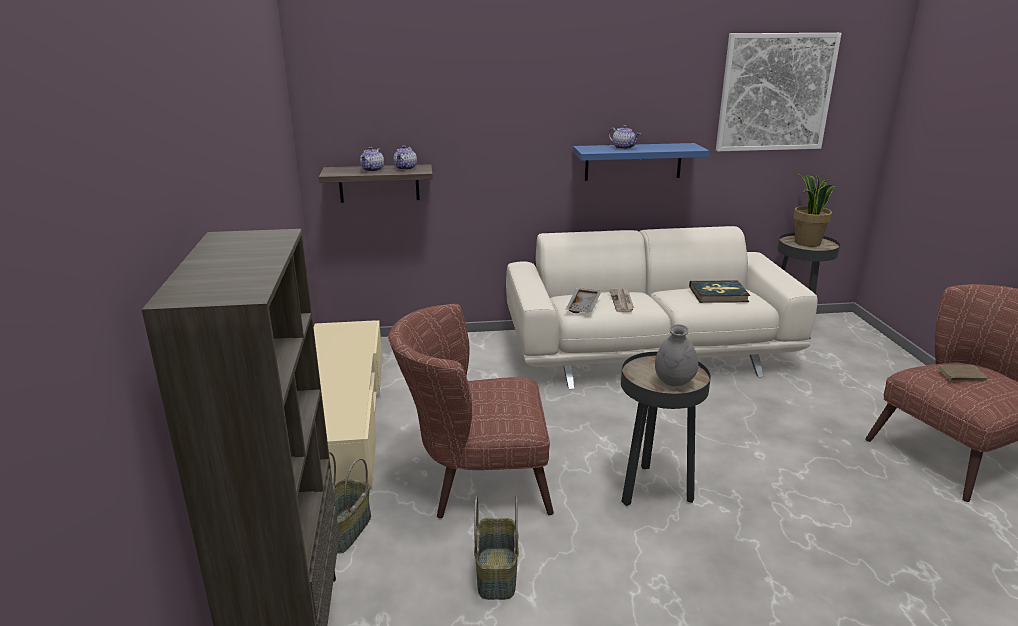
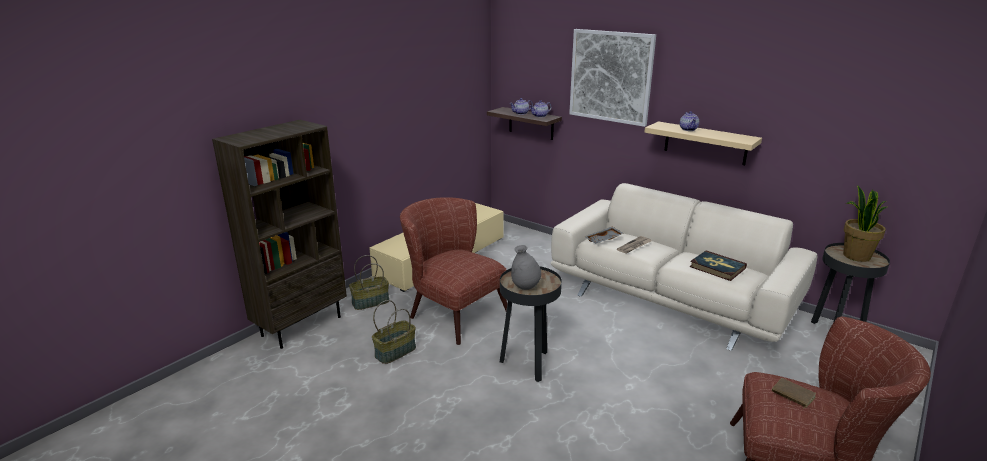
camera: 45 degrees right, 0 degrees up
blue shelf [573,143,709,181] -> beige shelf [644,121,762,165]
picture [716,33,842,151] -> picture moved to [569,29,656,127]

